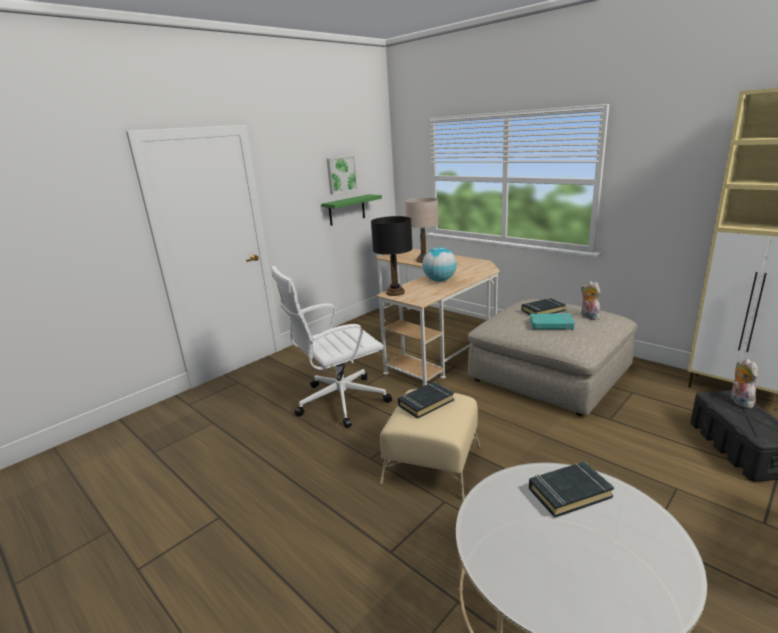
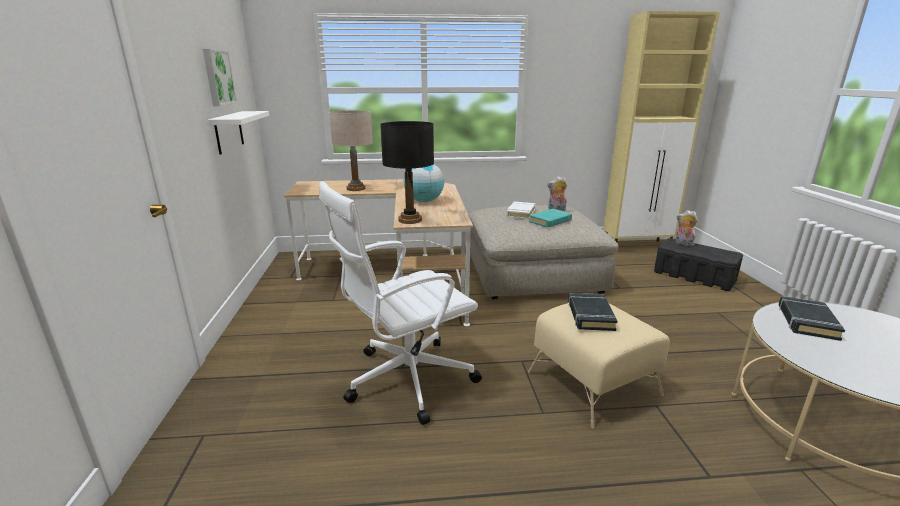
camera: 50 degrees left, 0 degrees up
white office chair [271,266,392,428] -> white office chair turned 45 degrees clockwise [319,181,482,425]
green shelf [321,194,382,226] -> white shelf [208,111,269,154]
black book [521,298,566,315] -> white book [505,201,535,219]

